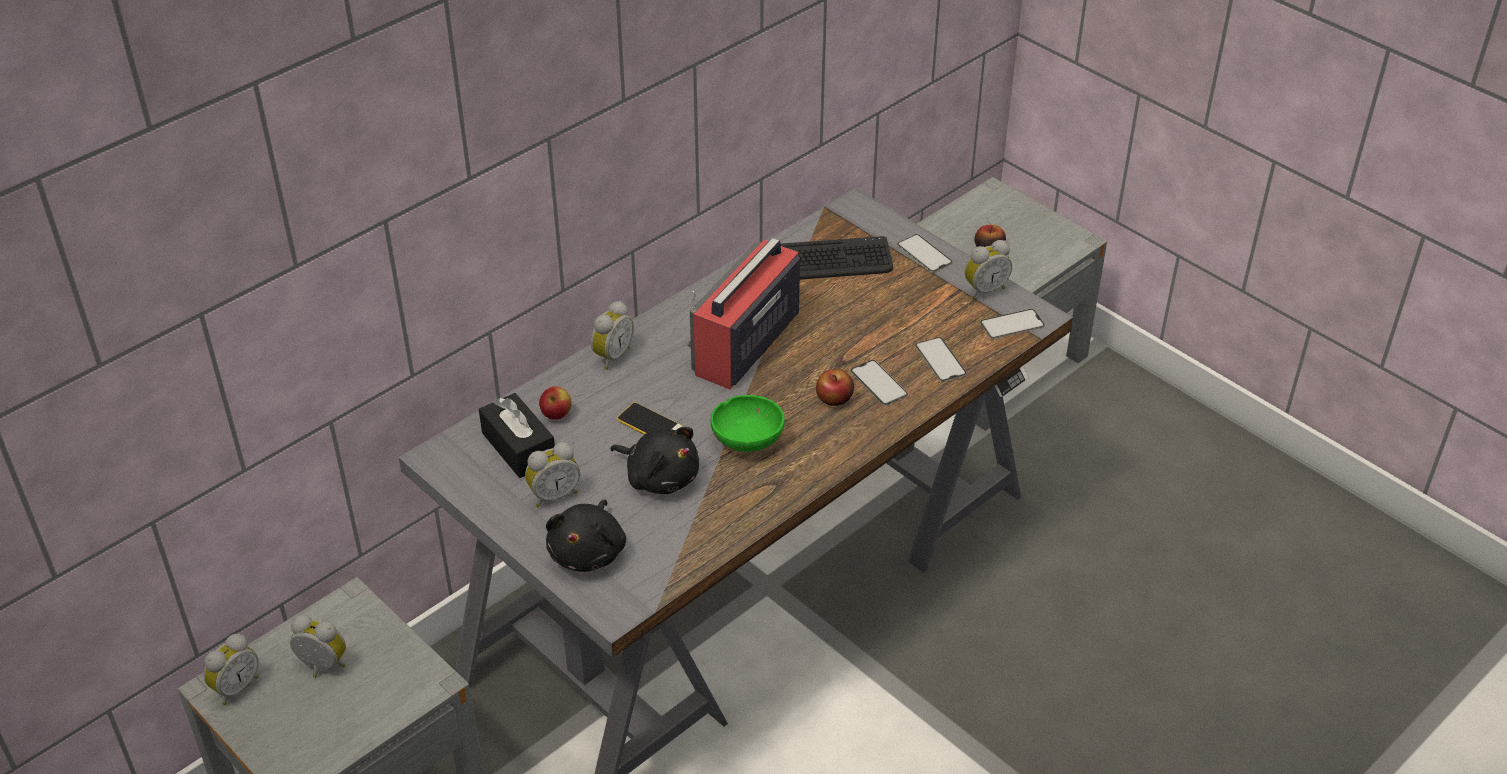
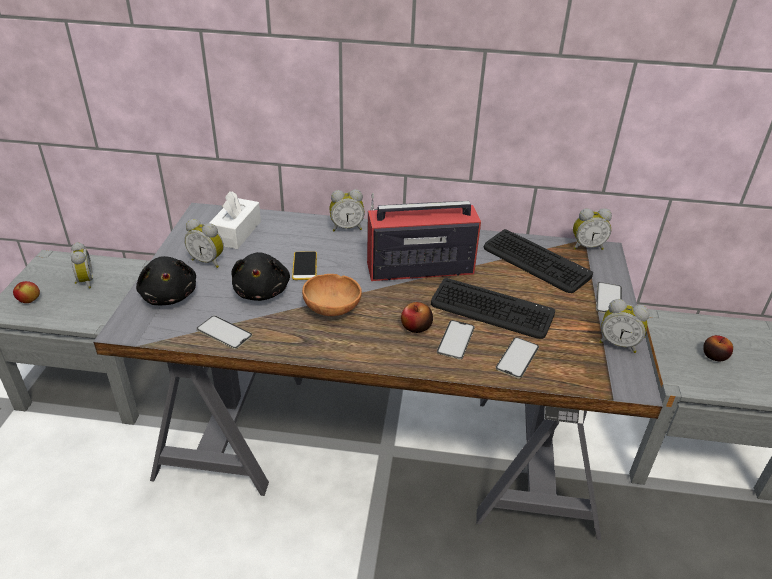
camera: 50 degrees right, 5 degrees down
alarm clock [204,634,259,706] -> alarm clock moved to [573,208,612,250]
black tissue box [479,393,555,478] -> white tissue box [209,191,261,249]
apple [539,386,572,420] -> apple moved to [13,281,40,303]
black plush toy [546,500,626,572] -> black plush toy turned 90 degrees counterclockwise [136,256,196,305]
green bowl [711,395,785,452] -> brown bowl [302,274,362,316]
phone [980,309,1045,339] -> phone moved to [196,316,252,349]
none -> keyboard [431,278,555,339]

